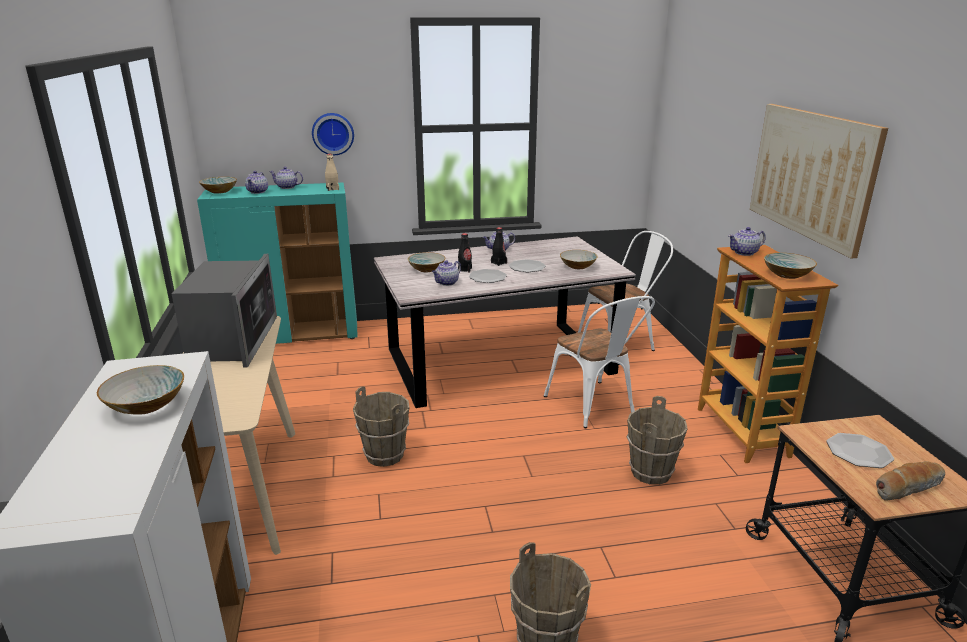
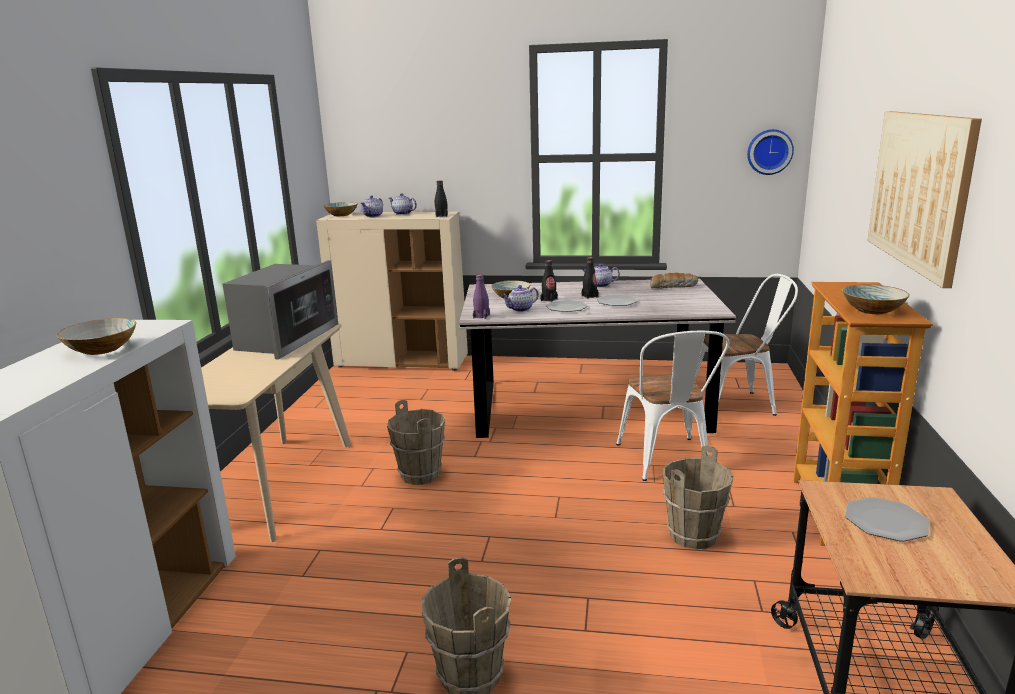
camera: 20 degrees right, 5 degrees down
turquoise cabinet [197,183,358,344] -> beige cabinet [316,212,468,371]
wall clock [312,113,354,155] -> wall clock moved to [747,129,794,175]
beige bottle [325,154,339,191] -> black bottle [435,180,448,217]
bowl [560,250,598,269] -> none
teapot [728,227,766,256] -> none
bread [876,461,945,500] -> bread moved to [650,272,698,289]
none -> purple bottle [473,274,490,319]

